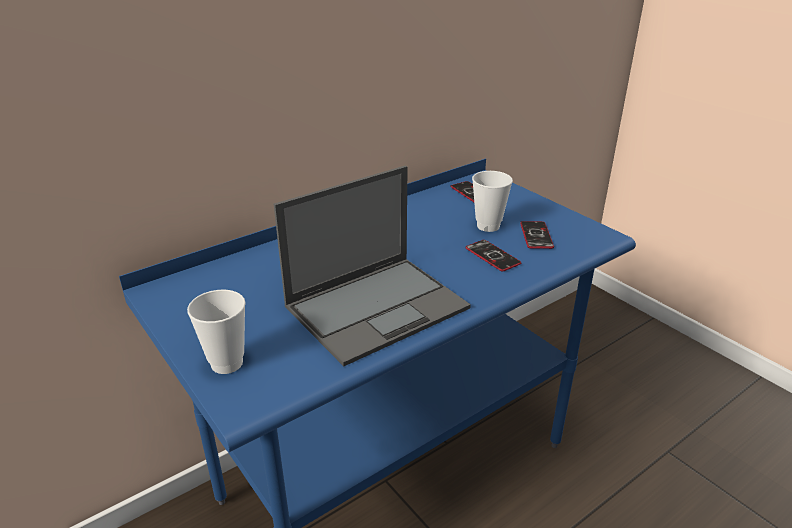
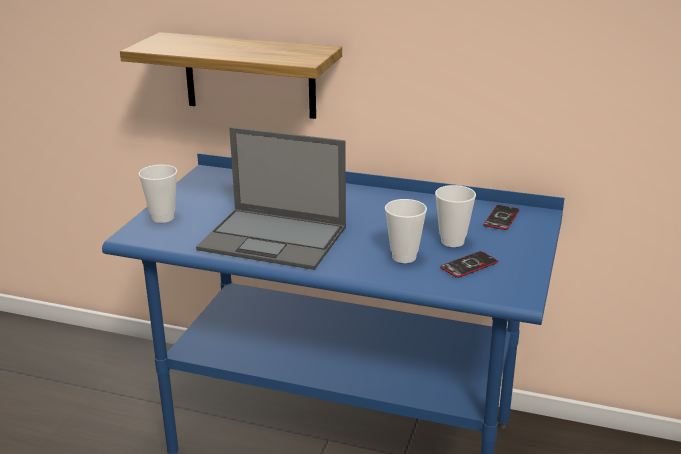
camera: 55 degrees right, 5 degrees down
phone [465,240,521,271] -> cup [385,199,427,263]
none -> shelf [120,32,342,119]

